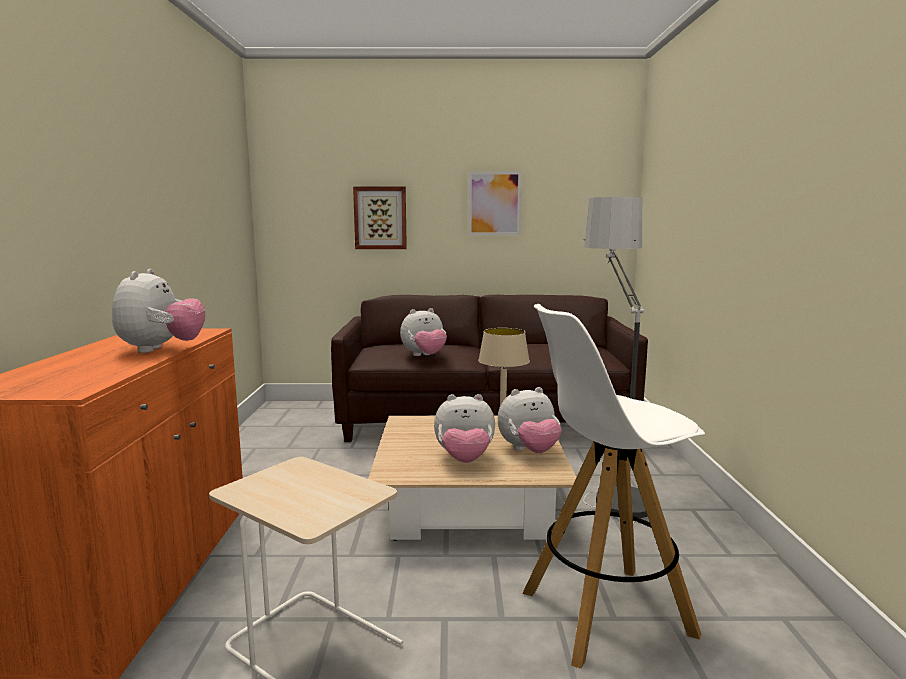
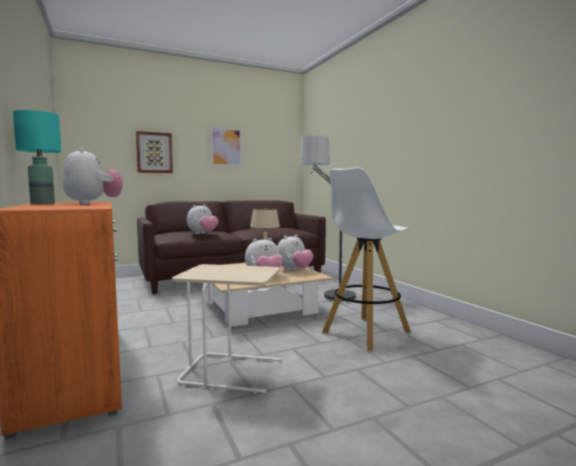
camera: 25 degrees left, 5 degrees down
none -> turquoise table lamp [13,110,61,204]

